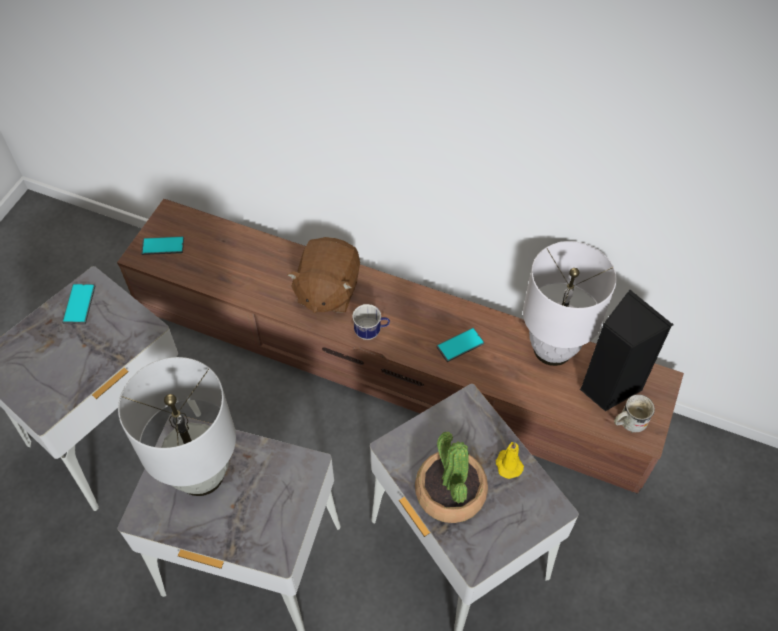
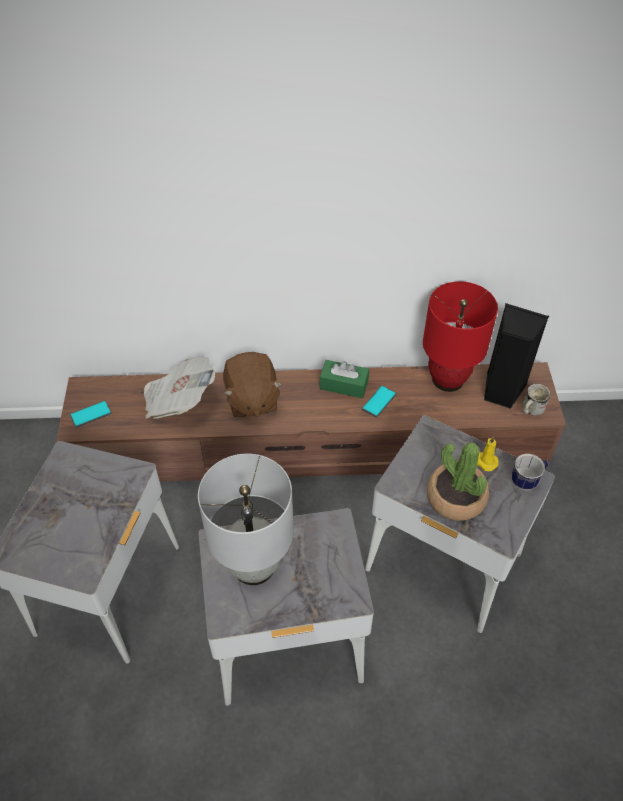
camera: 25 degrees left, 5 degrees down
phone [62,284,95,325] -> none
mug [352,304,390,340] -> mug moved to [512,454,549,490]
white table lamp [523,241,617,366] -> red table lamp [423,281,498,392]
none -> newspaper [144,357,215,419]
none -> green tissue box [320,360,369,398]

